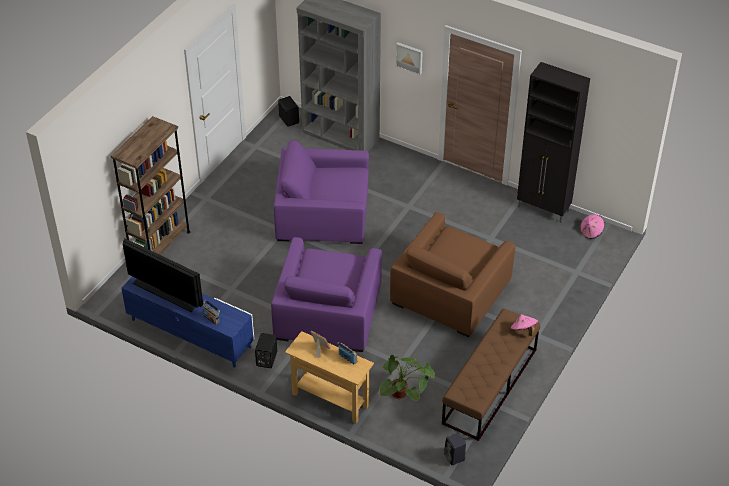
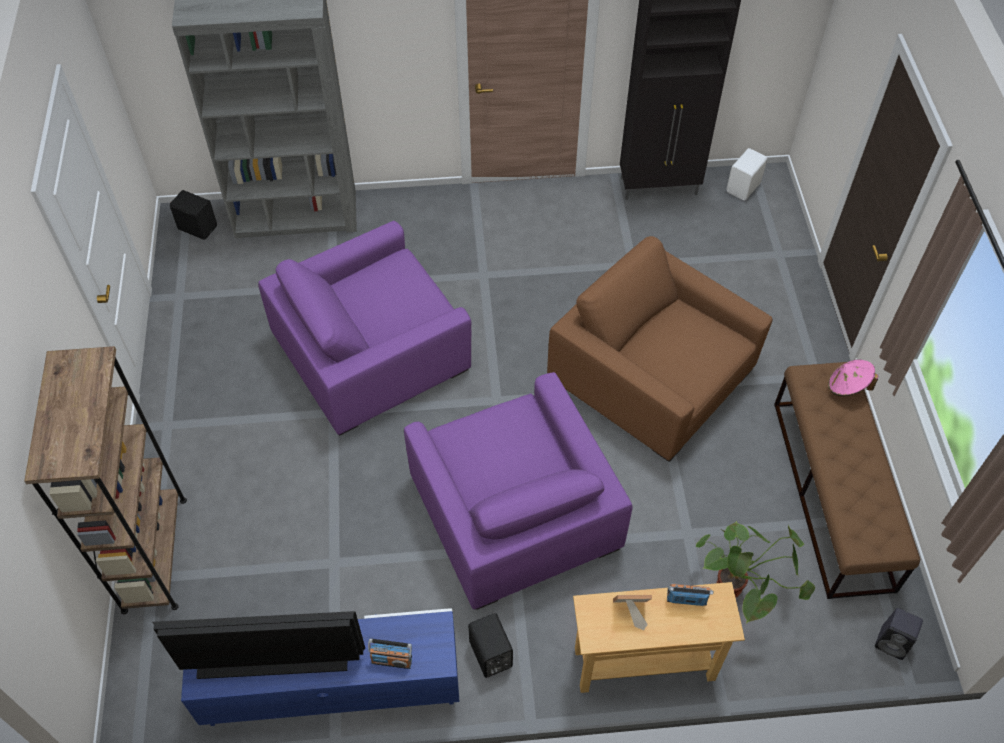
camera: 35 degrees left, 10 degrees up
brown armchair [390,212,516,337] -> brown armchair turned 135 degrees clockwise [547,236,773,462]
picture [395,42,423,75] -> none
pink hat [580,214,605,239] -> white speaker [726,148,767,200]

